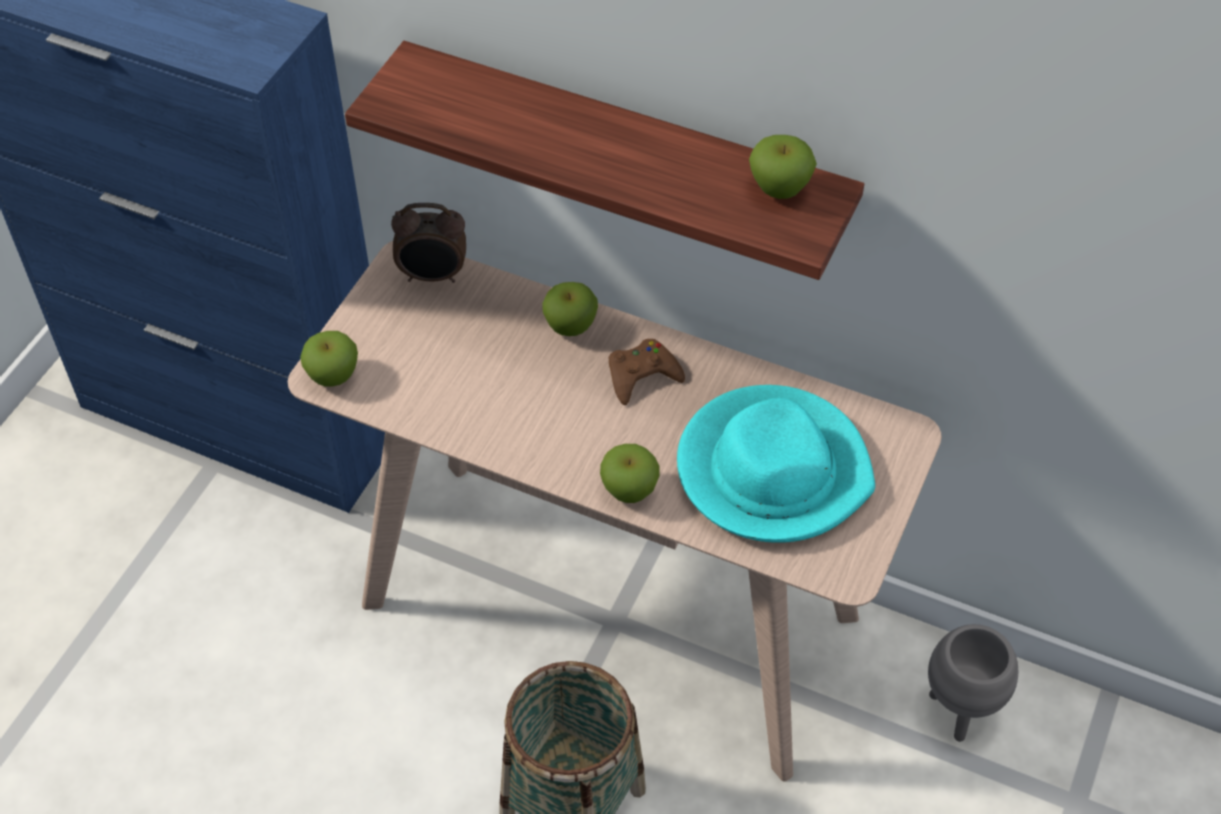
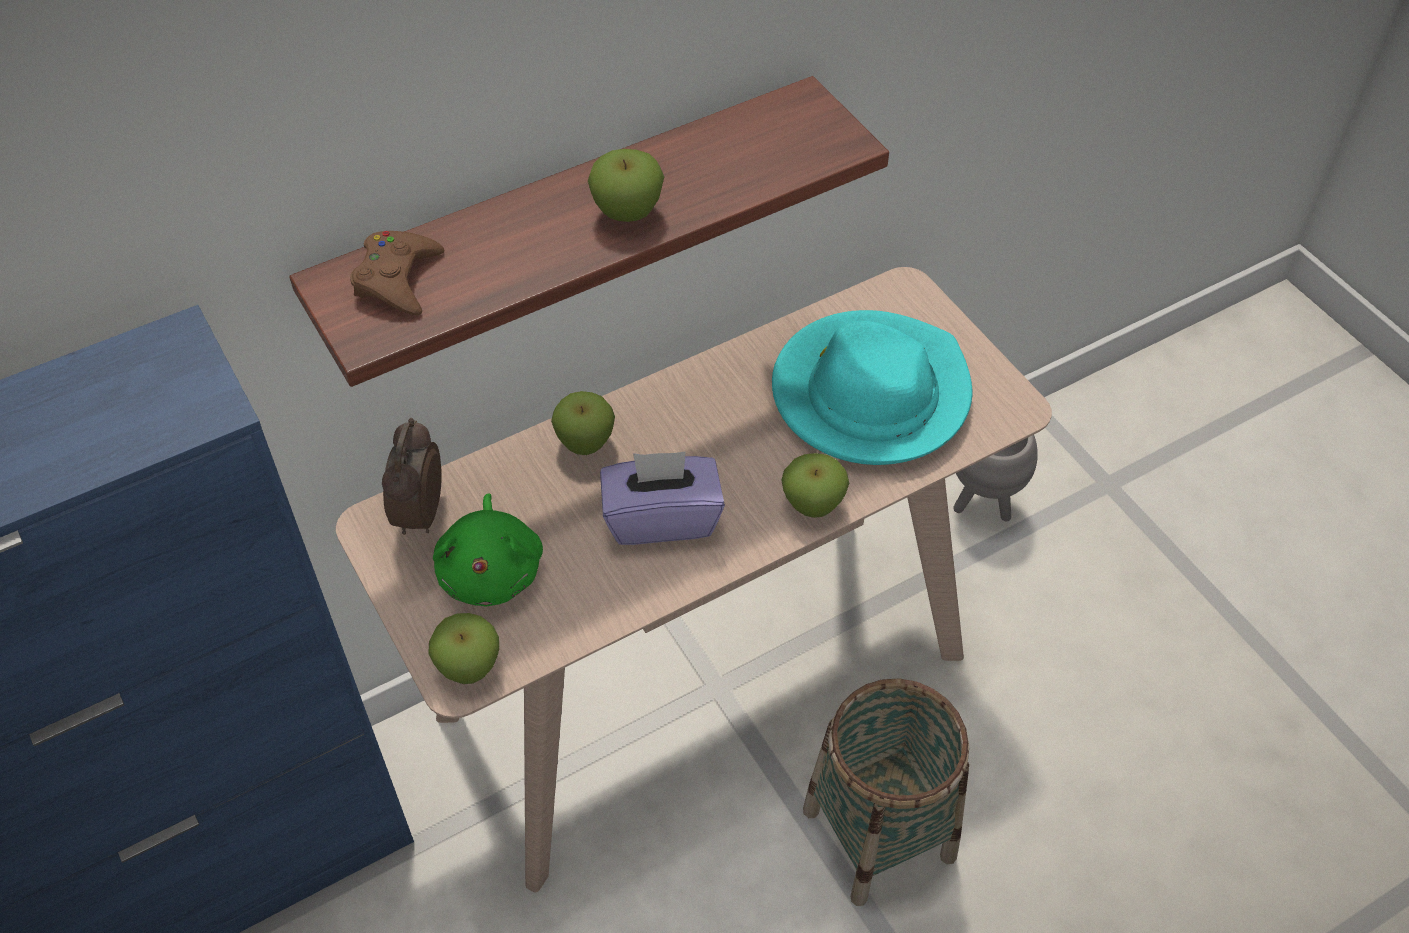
camera: 55 degrees left, 0 degrees up
alarm clock [391,203,466,283] -> alarm clock turned 150 degrees clockwise [382,418,442,535]
brown game controller [609,339,685,405] -> brown game controller moved to [350,231,444,315]
apple [749,135,817,199] -> apple moved to [588,149,664,222]
none -> green plush toy [433,493,543,607]
none -> purple tissue box [600,452,725,545]

